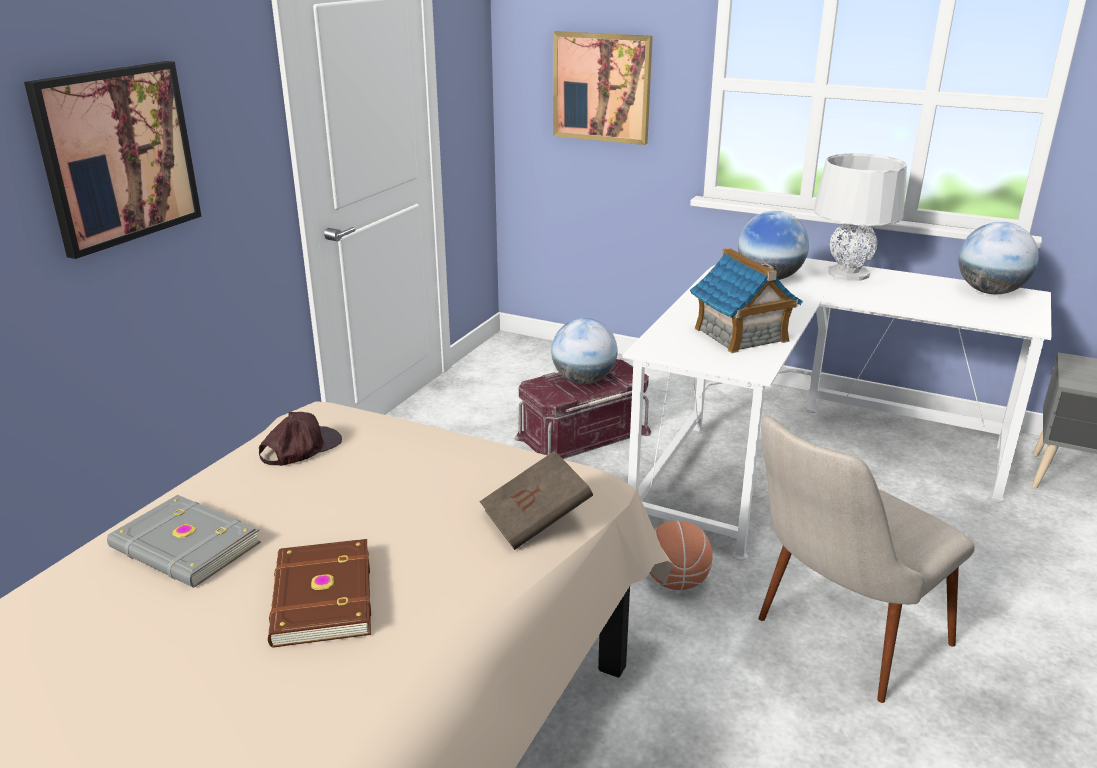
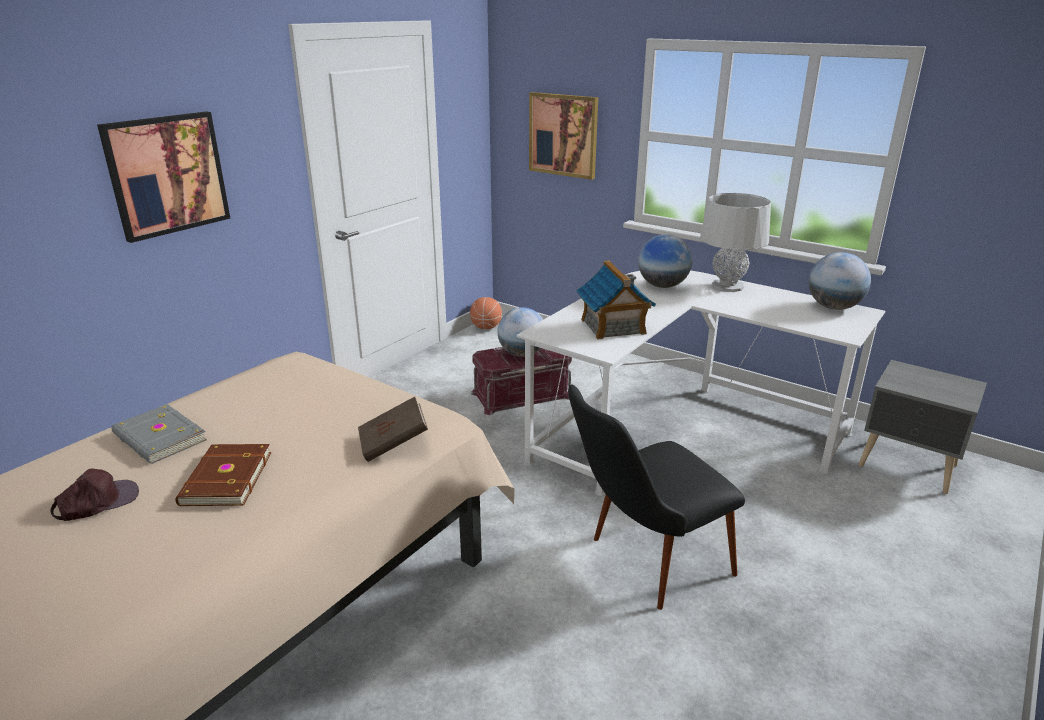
camera: 10 degrees right, 0 degrees up
brown cap [259,412,342,466] -> brown cap moved to [50,468,139,521]
basketball [650,521,713,590] -> basketball moved to [470,297,502,329]
beige chair [758,416,975,703] -> black chair [568,385,745,610]

